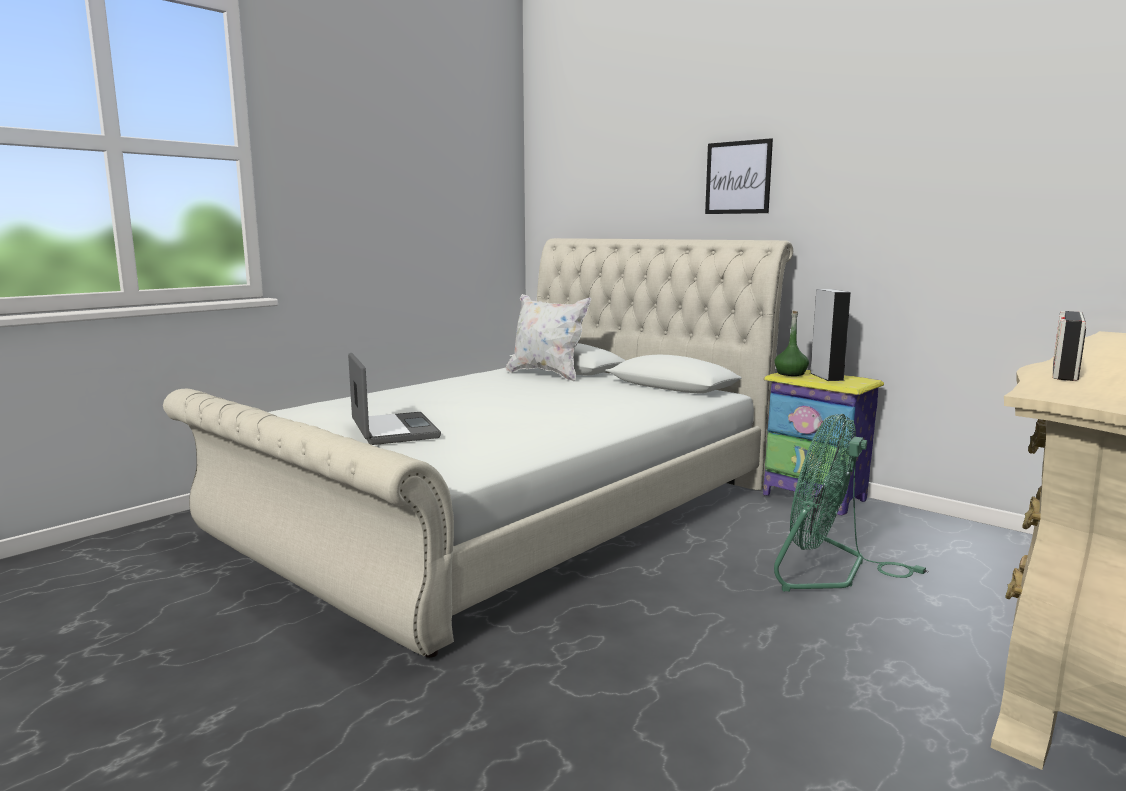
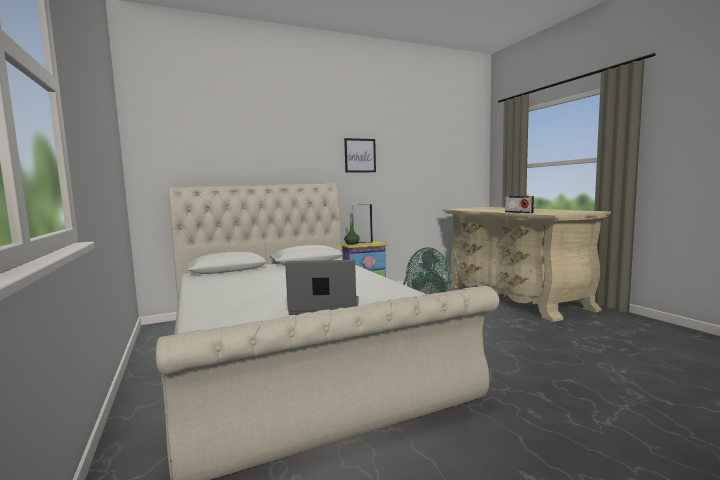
camera: 65 degrees left, 5 degrees down
white pillow [506,294,591,381] -> none
picture [705,138,773,214] -> picture moved to [344,138,376,173]

